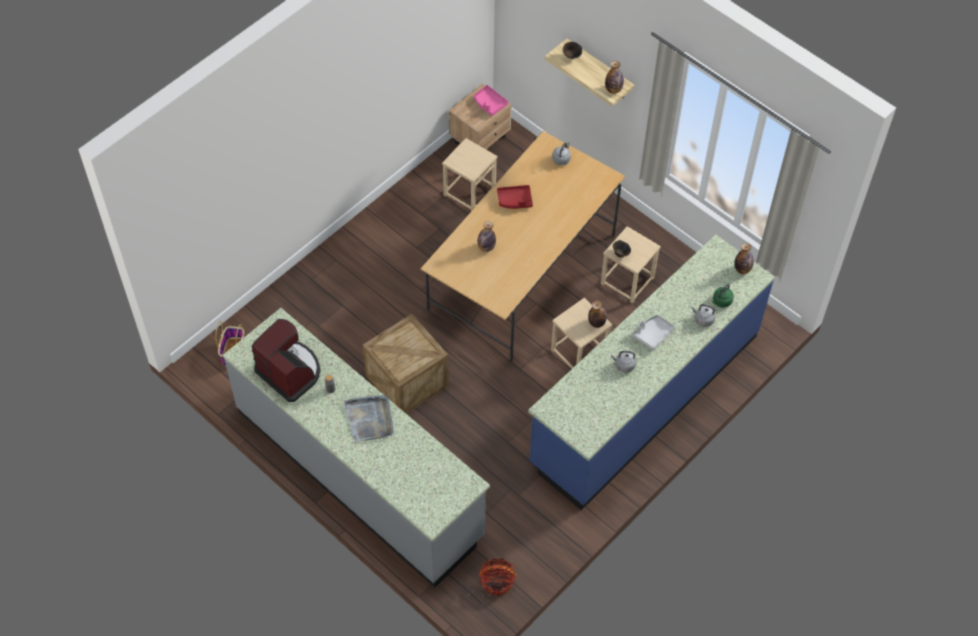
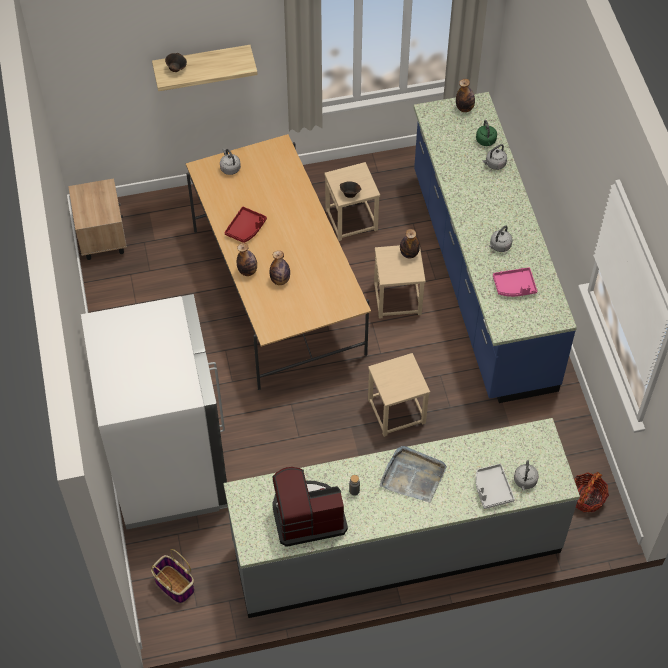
camera: 55 degrees left, 0 degrees up
crate [363,314,449,413] -> none
beige stool [442,138,498,211] -> beige stool moved to [368,353,430,437]
pink tray [474,85,509,116] -> pink tray moved to [493,267,537,297]
bottle [605,61,624,94] -> bottle moved to [237,243,257,276]
grey tray [632,315,675,351] -> grey tray moved to [476,464,515,509]
none -> white fridge [81,294,228,529]
none -> grey kettle [514,460,539,490]

